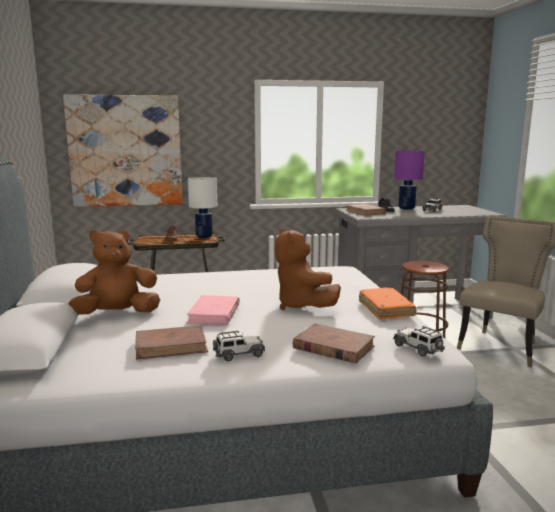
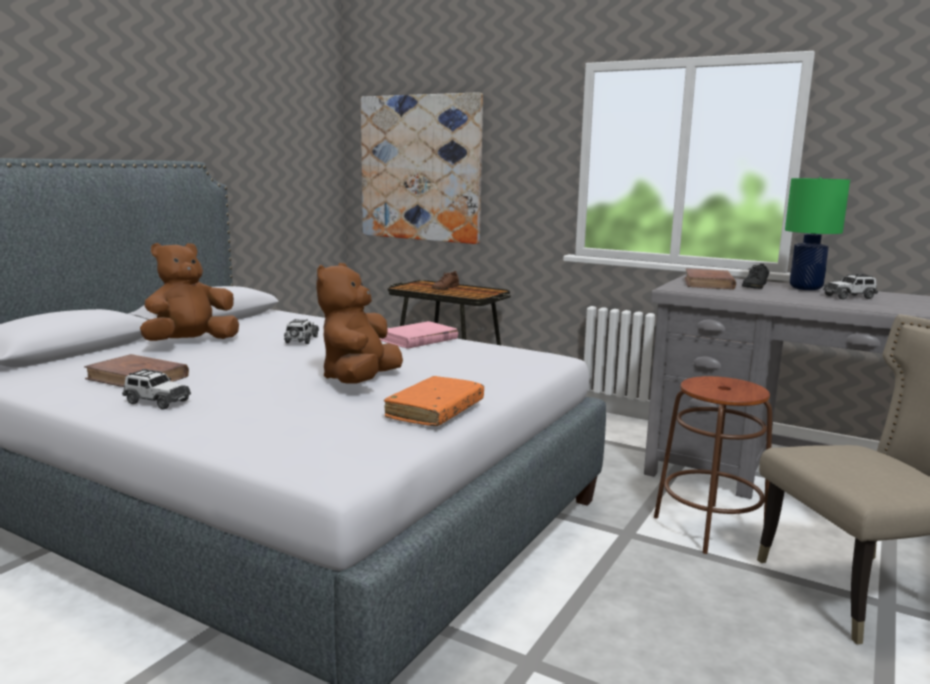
camera: 40 degrees right, 0 degrees up
brown plush toy [68,230,160,315] -> brown plush toy turned 60 degrees counterclockwise [140,243,239,341]
pink book [186,295,240,325] -> pink book moved to [380,321,458,349]
white table lamp [188,177,217,238] -> none
brown book [293,324,375,364] -> none
toy car [393,326,445,357] -> toy car moved to [284,317,319,344]
purple table lamp [394,150,425,210] -> green table lamp [785,177,850,290]

